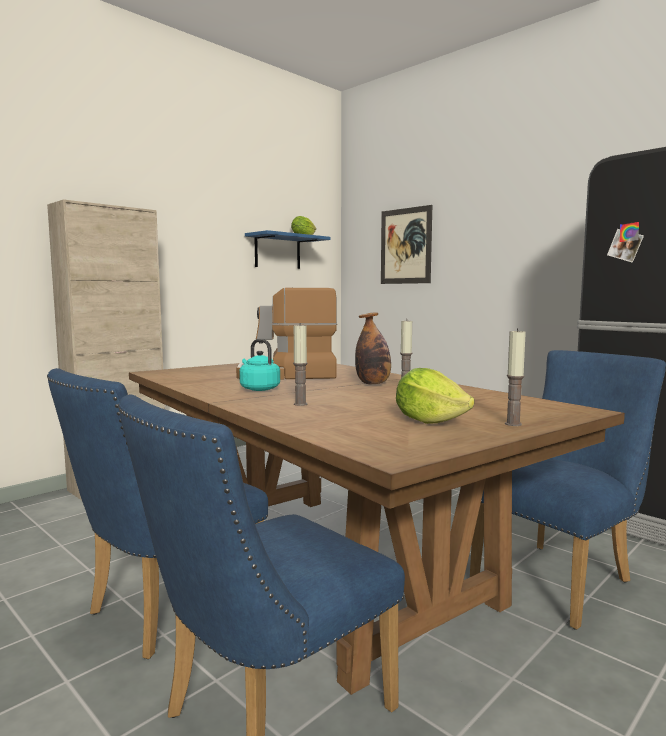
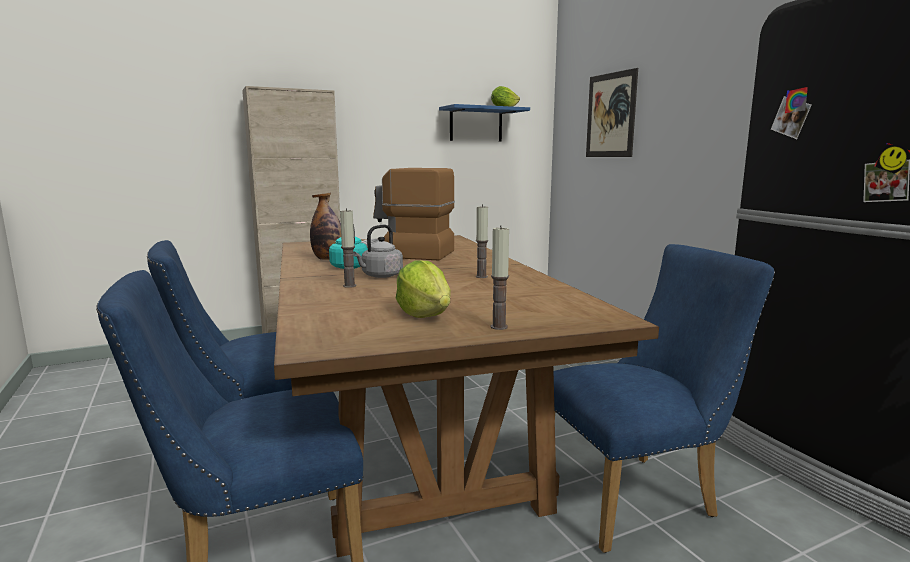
camera: 20 degrees right, 5 degrees up
bottle [355,312,391,384] -> bottle moved to [310,193,341,260]
none -> grey kettle [353,225,403,278]

